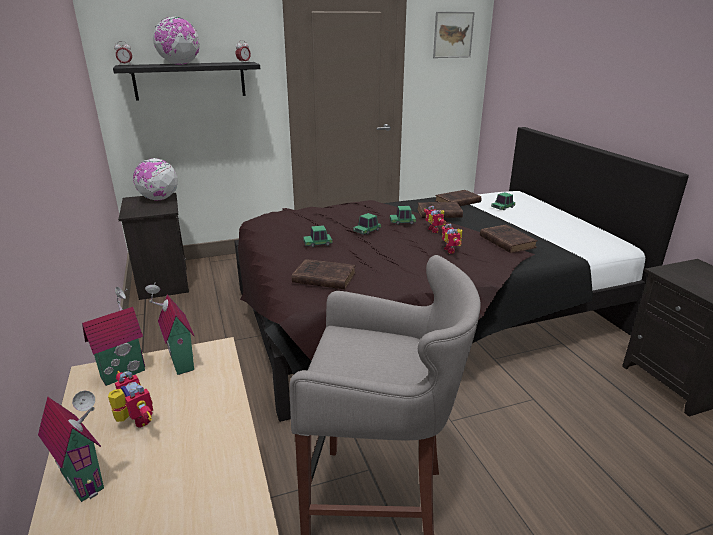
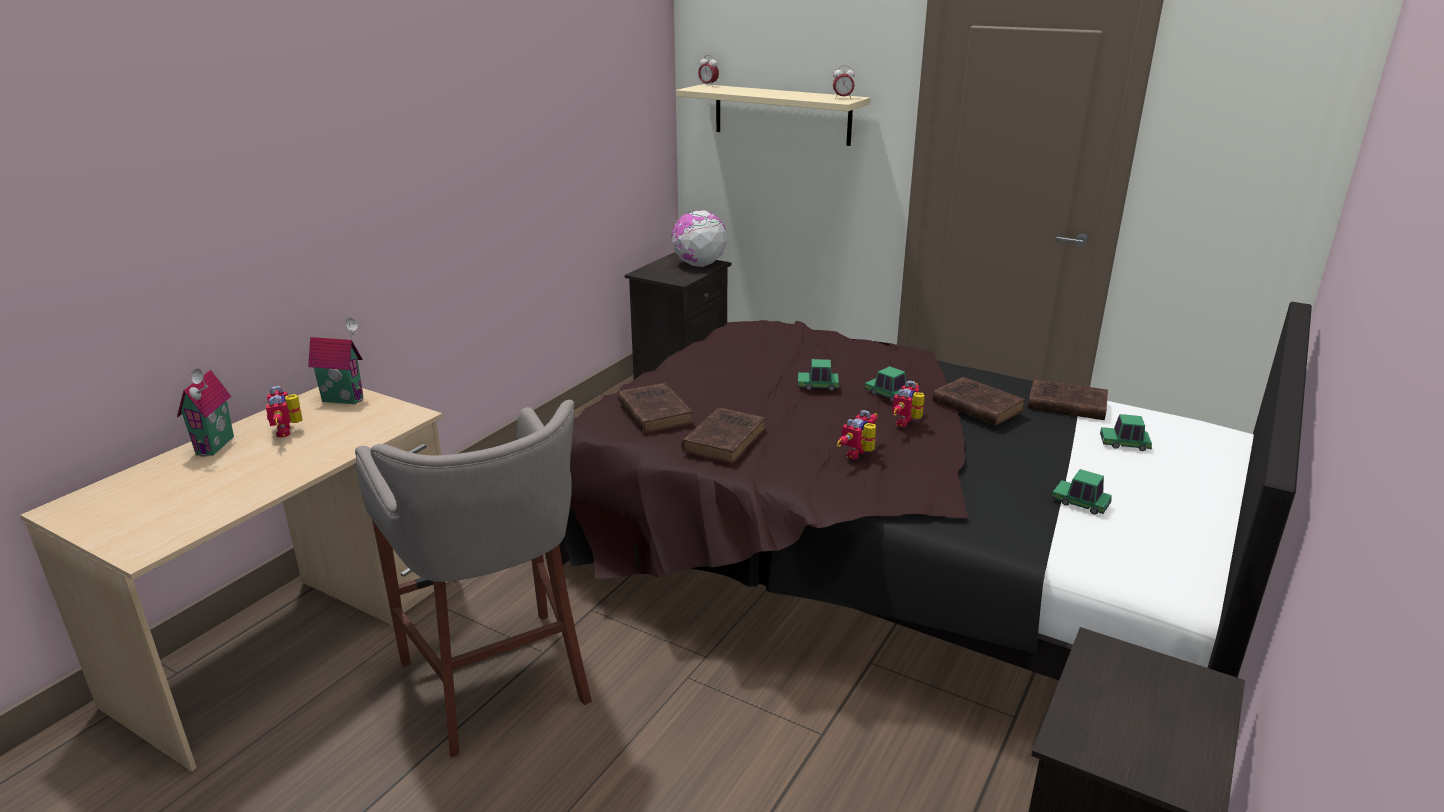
camera: 50 degrees right, 0 degrees up
toy robot [108,371,153,428] -> toy robot turned 150 degrees clockwise [266,386,303,437]
black shelf [113,62,260,101] -> beige shelf [676,84,870,146]
toy house [145,283,194,375] -> none
globe [153,17,200,65] -> none
toy car [303,225,333,247] -> toy car moved to [1052,469,1111,515]
picture [433,12,475,58] -> none
brown book [480,225,538,253] -> brown book moved to [681,407,766,463]

